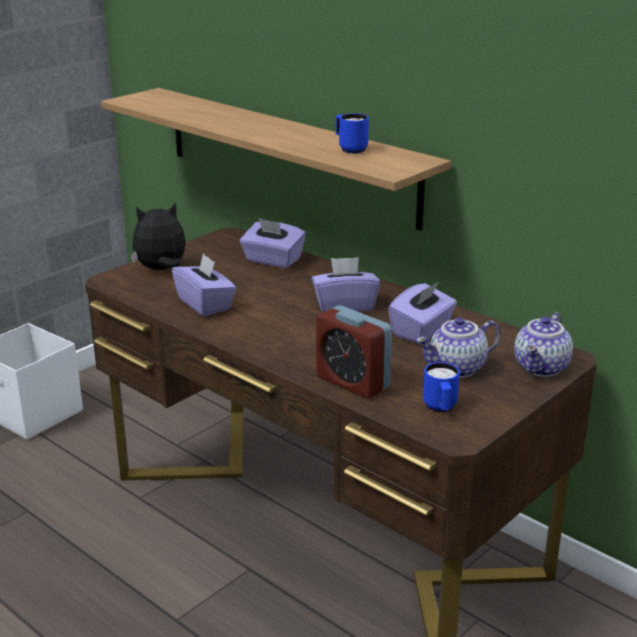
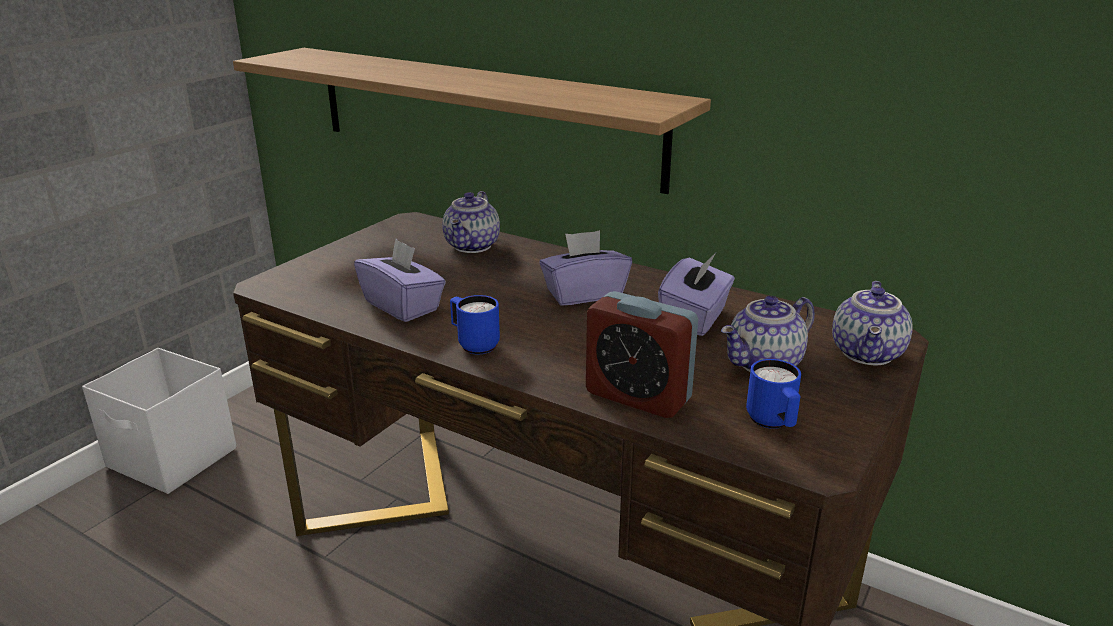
camera: 10 degrees left, 0 degrees up
plush toy [130,202,186,270] -> none
purple tissue box [240,218,306,268] -> teapot [442,191,500,253]
blue mug [336,113,369,153] -> blue mug moved to [450,295,500,354]

